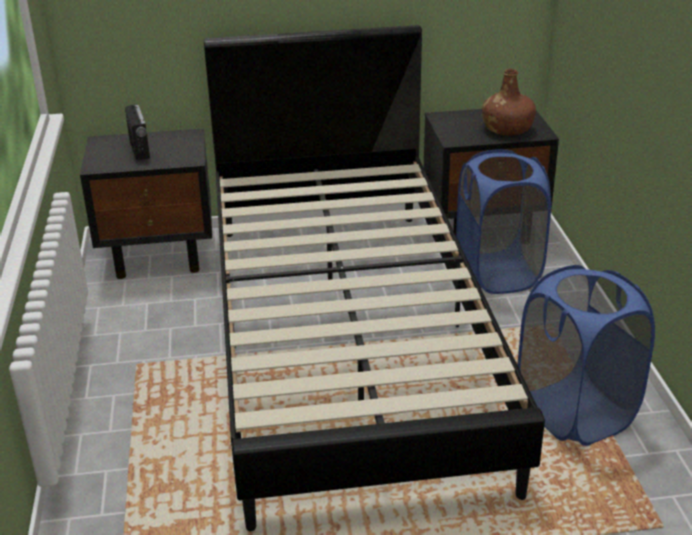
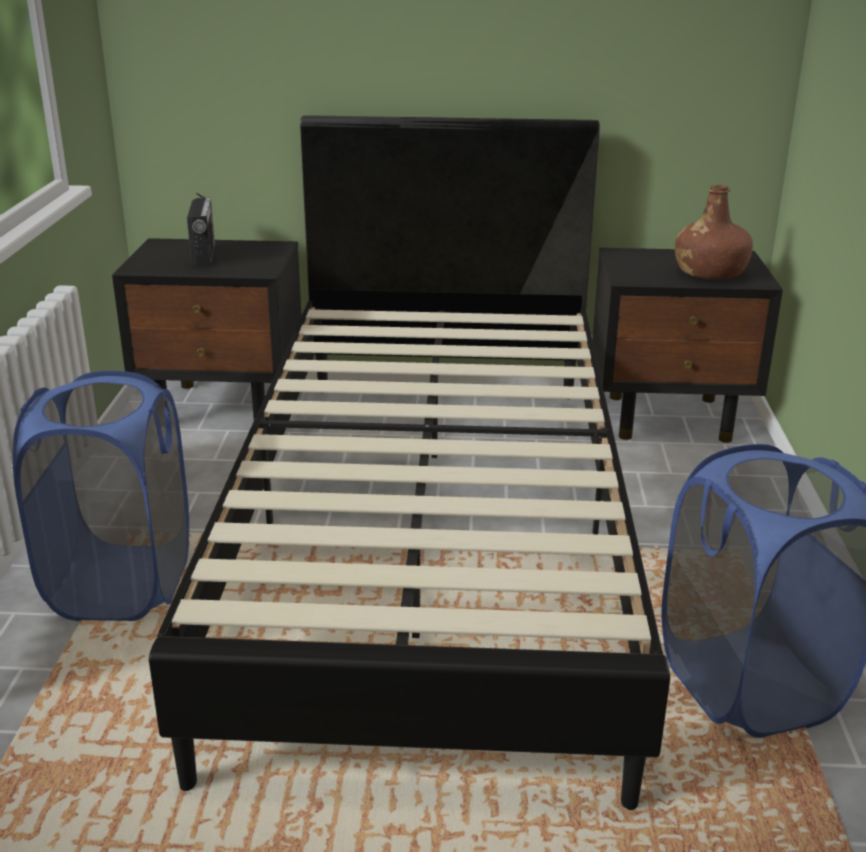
camera: 10 degrees right, 5 degrees down
blue laundry basket [456,149,551,294] -> blue laundry basket moved to [13,371,189,621]

